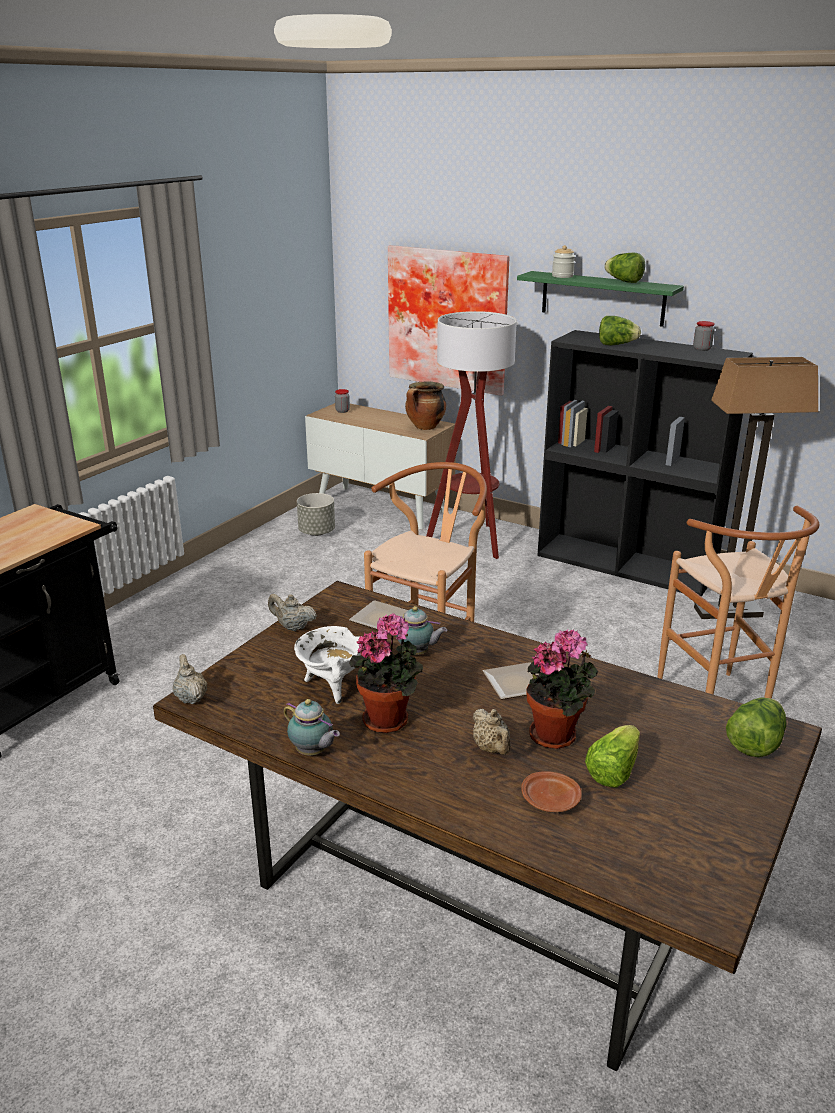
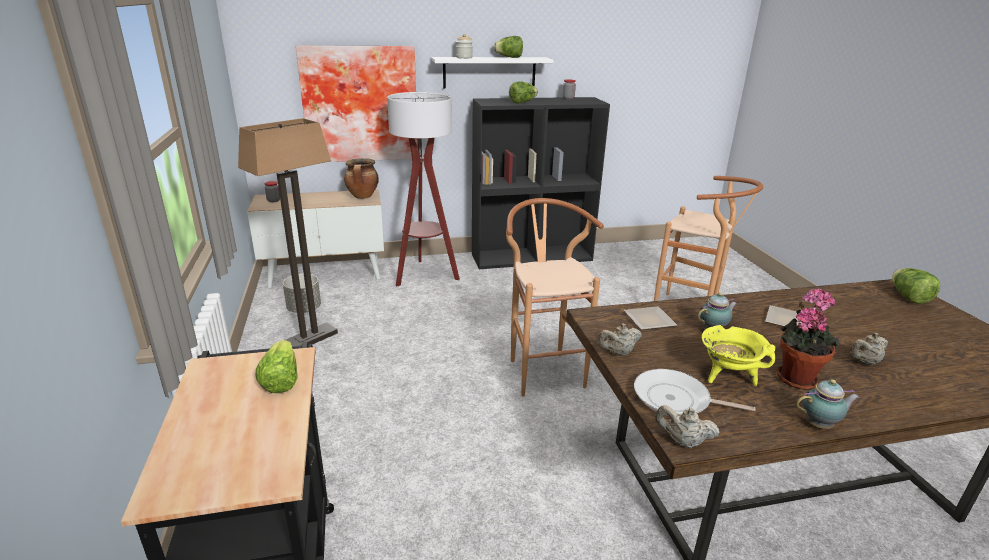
camera: 45 degrees left, 0 degrees up
white cooking pot [294,626,361,704] -> yellow cooking pot [702,325,776,386]
beige teapot [473,709,511,755] -> beige teapot turned 135 degrees clockwise [849,333,888,365]
green shelf [517,271,684,327] -> white shelf [432,57,554,89]
brown plate [521,771,582,812] -> none
potted plant [526,629,598,749] -> none
lettuce [585,725,640,788] -> lettuce moved to [256,340,298,393]
floor lamp [694,357,818,619] -> floor lamp moved to [238,118,338,346]
none -> frying pan [634,369,755,416]

